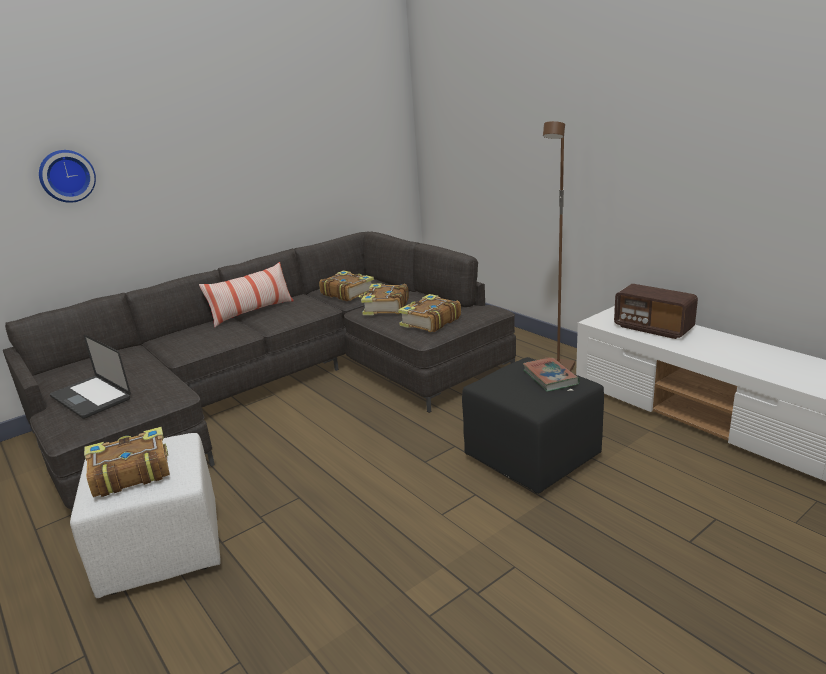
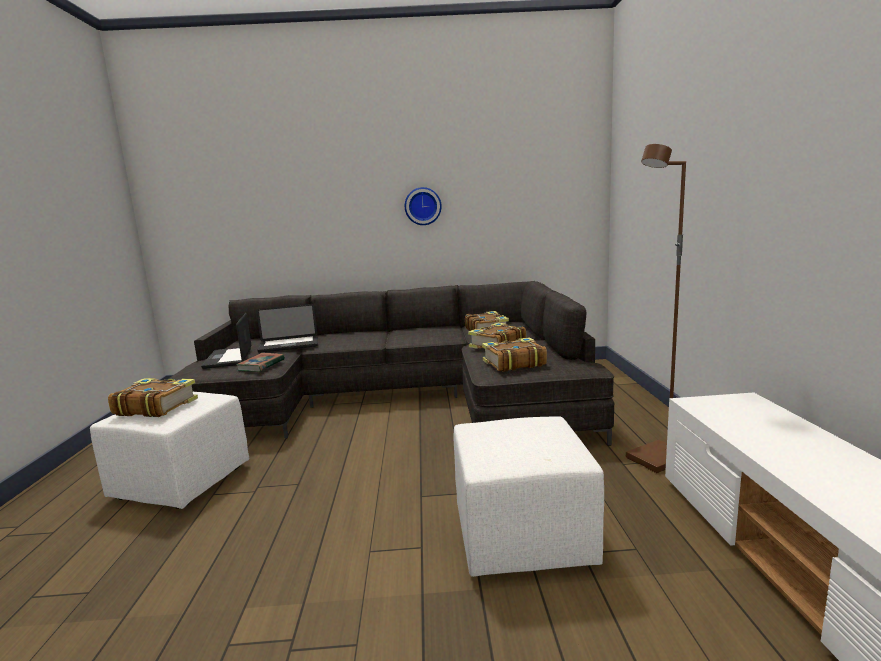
camera: 35 degrees right, 10 degrees down
wall clock [39,150,96,203] -> wall clock moved to [405,187,442,225]
pillow [199,262,294,327] -> none
black ottoman [462,357,604,494] -> white ottoman [454,416,604,577]
book [523,357,580,392] -> book moved to [236,353,285,372]
radio [614,284,698,339] -> none
none -> laptop [256,304,318,353]

